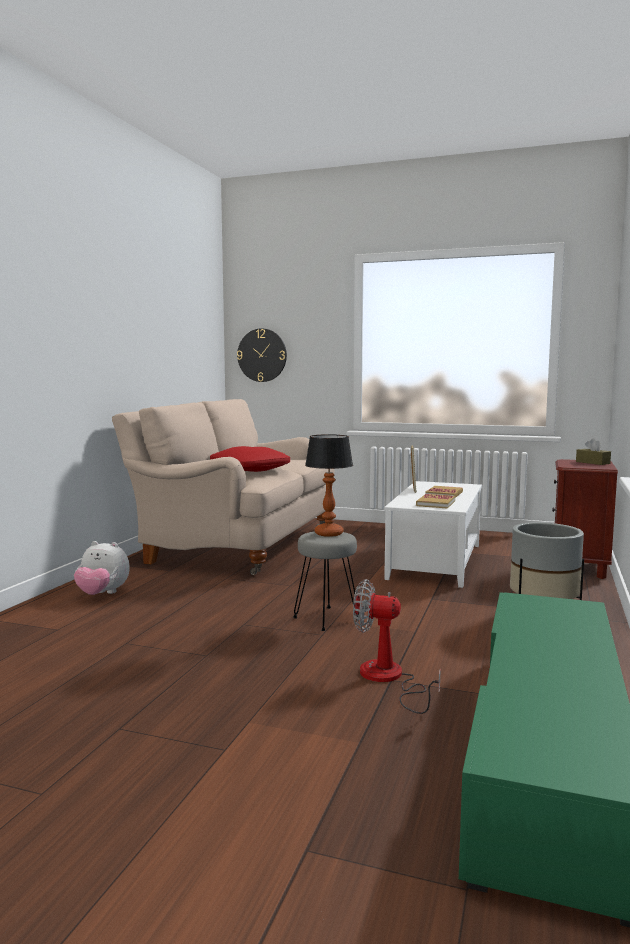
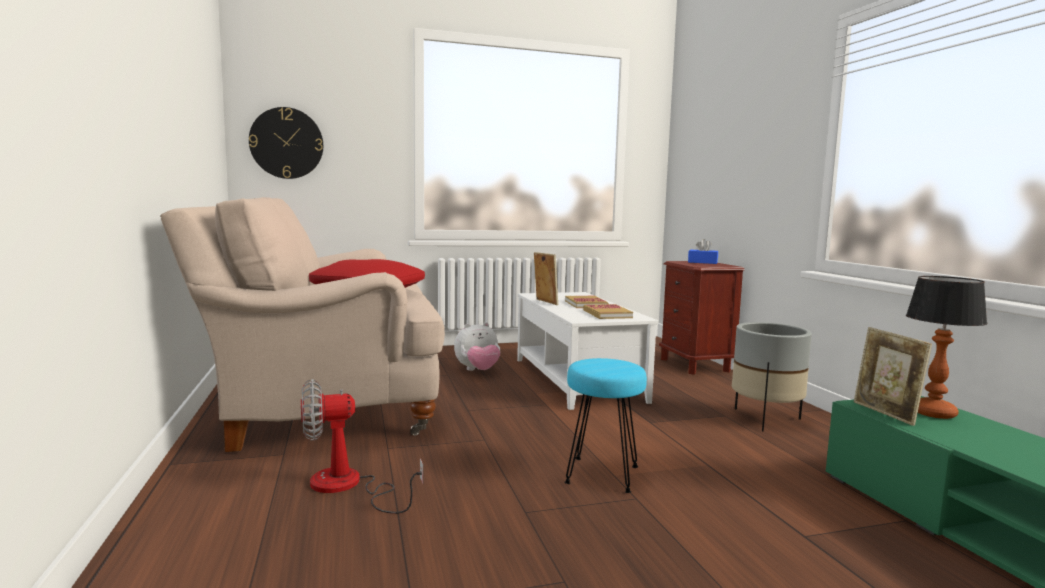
camera: 35 degrees left, 0 degrees up
plush toy [74,541,130,595] -> plush toy moved to [454,322,500,371]
grey stool [293,531,359,631] -> turquoise stool [564,358,647,493]
table lamp [305,434,353,537] -> table lamp moved to [906,276,987,419]
fan [353,579,441,714] -> fan moved to [301,379,423,514]
brown tissue box [576,438,611,465] -> blue tissue box [688,239,718,264]
none -> picture frame [854,327,932,426]

